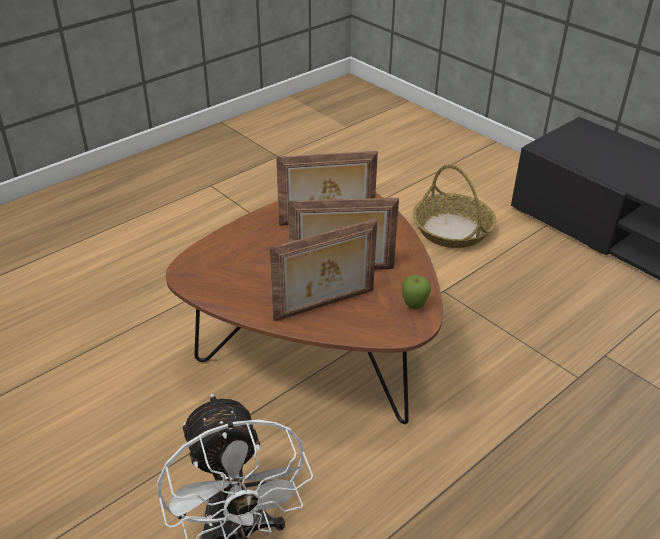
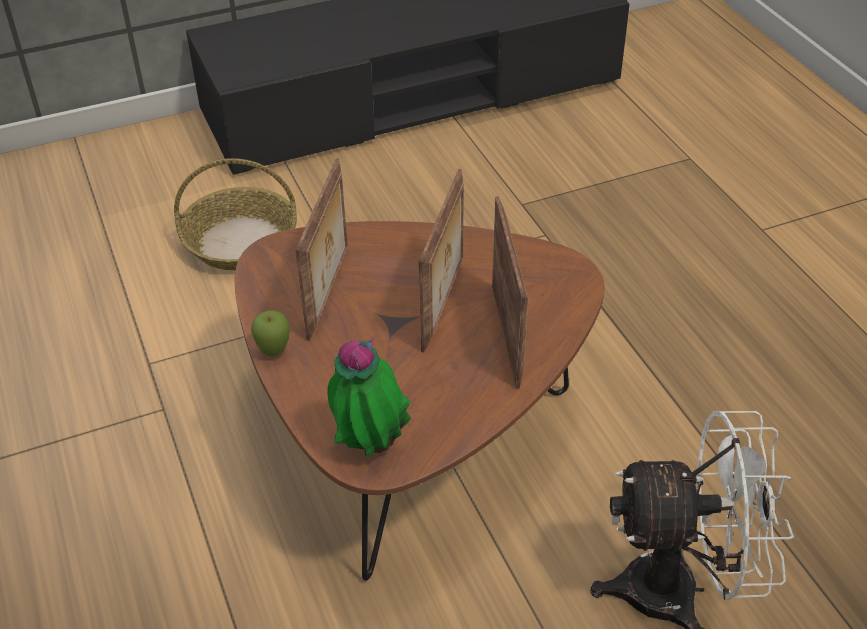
camera: 70 degrees left, 5 degrees up
apple [402,275,431,309] -> apple moved to [251,311,290,357]
none -> potted plant [327,338,411,456]

